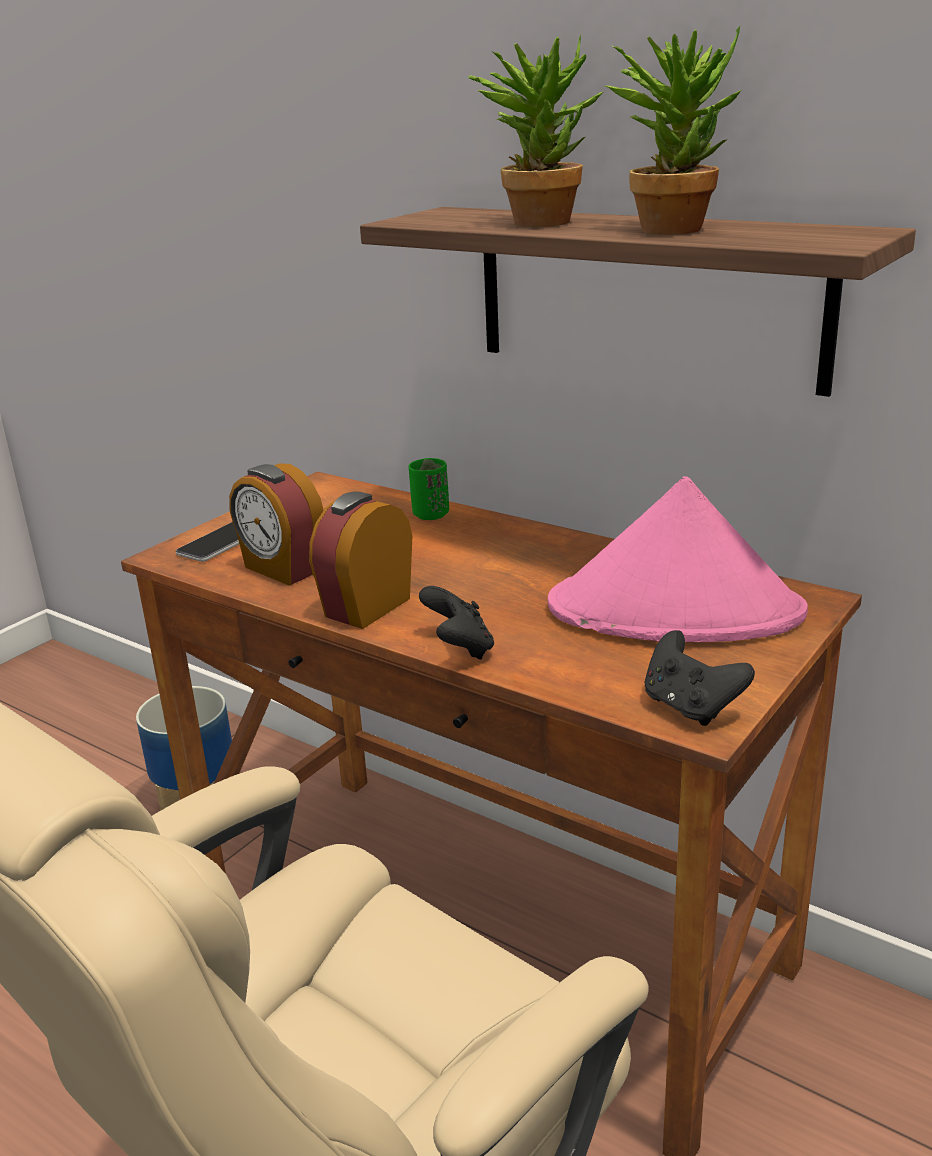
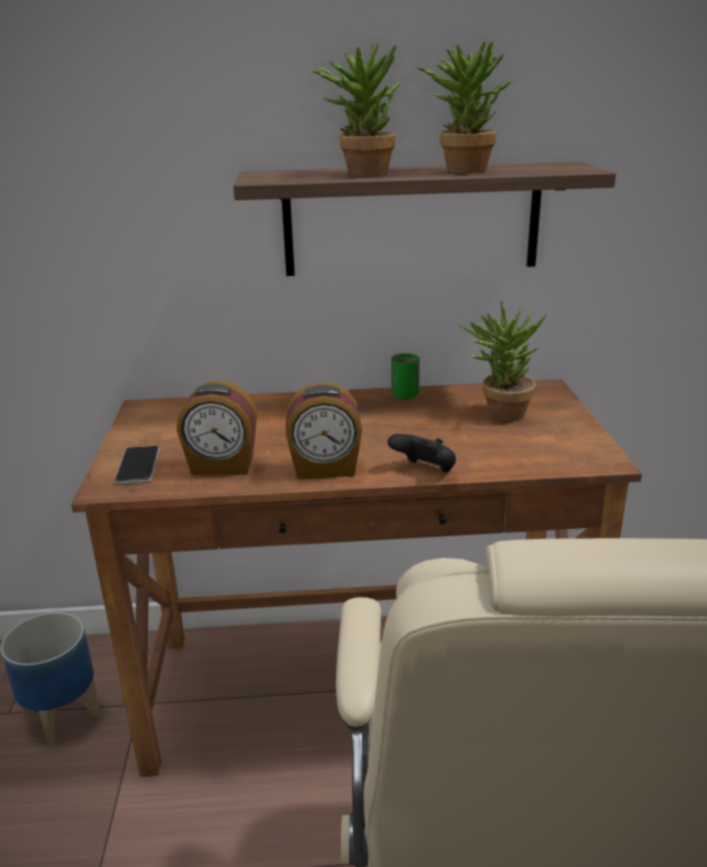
camera: 40 degrees left, 0 degrees up
alarm clock [309,492,412,629] -> alarm clock turned 90 degrees counterclockwise [286,382,362,479]
green cup [408,458,449,520] -> green cup moved to [391,353,420,400]
pink hat [548,476,808,642] -> potted plant [458,301,546,421]
black game controller [645,630,755,726] -> none

